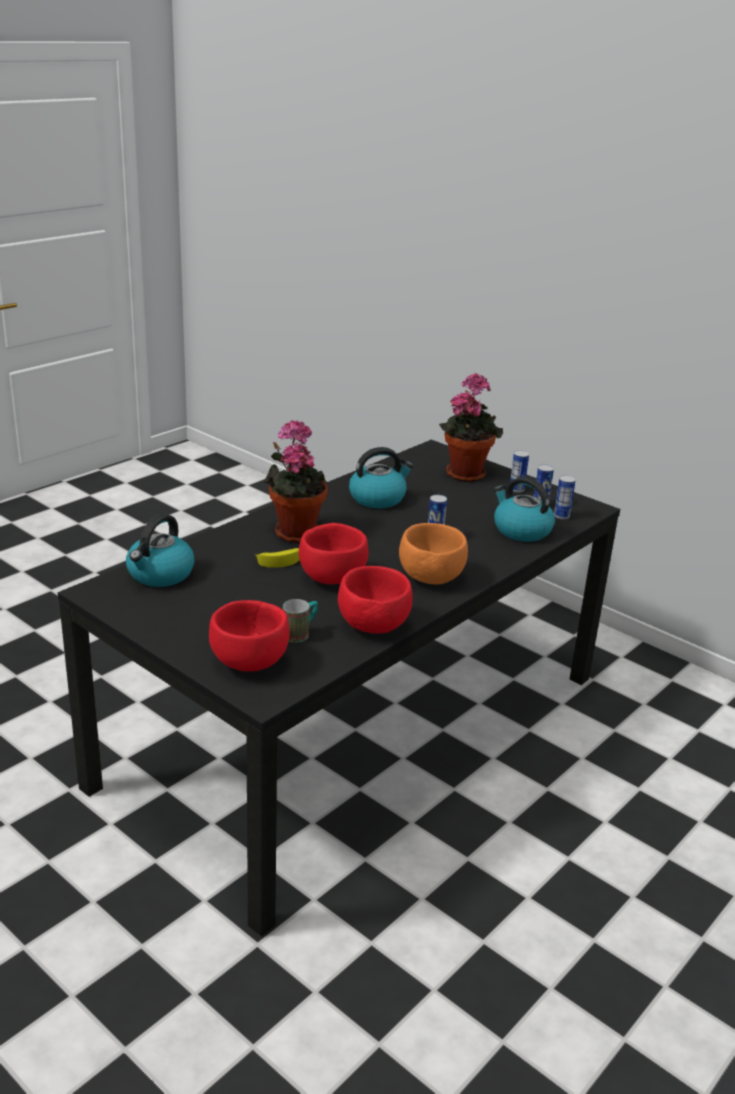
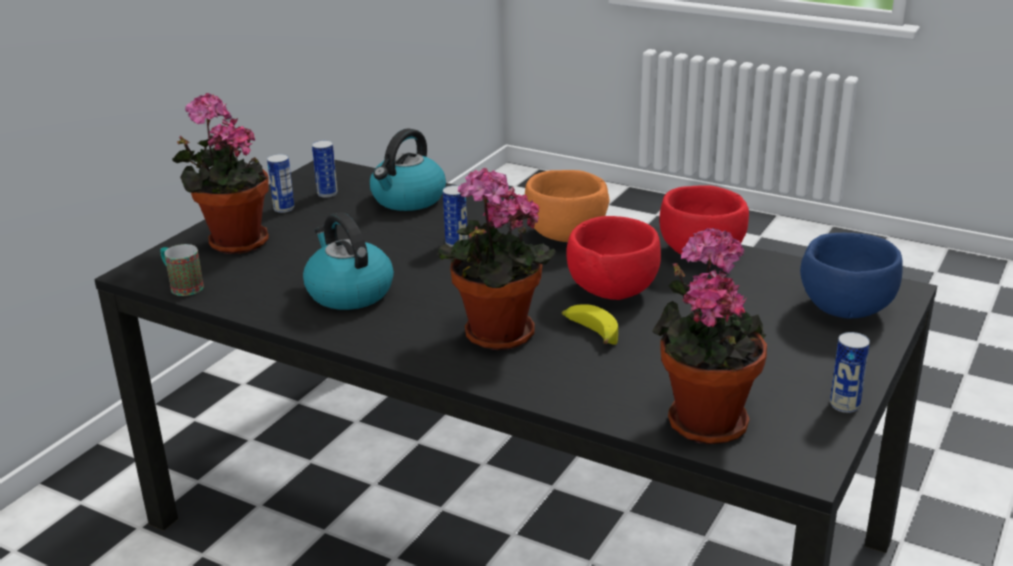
camera: 100 degrees left, 0 degrees up
kettle [126,513,195,587] -> potted plant [652,228,767,445]
red bowl [209,600,290,672] -> blue bowl [800,233,903,318]
mug [283,599,318,643] -> mug moved to [160,244,204,296]
can [554,475,576,520] -> can moved to [830,332,870,413]

